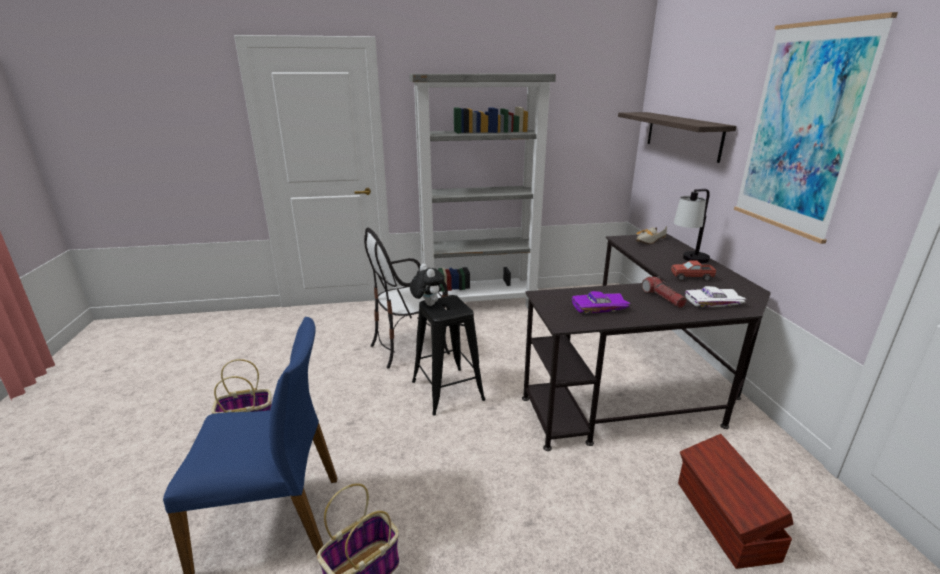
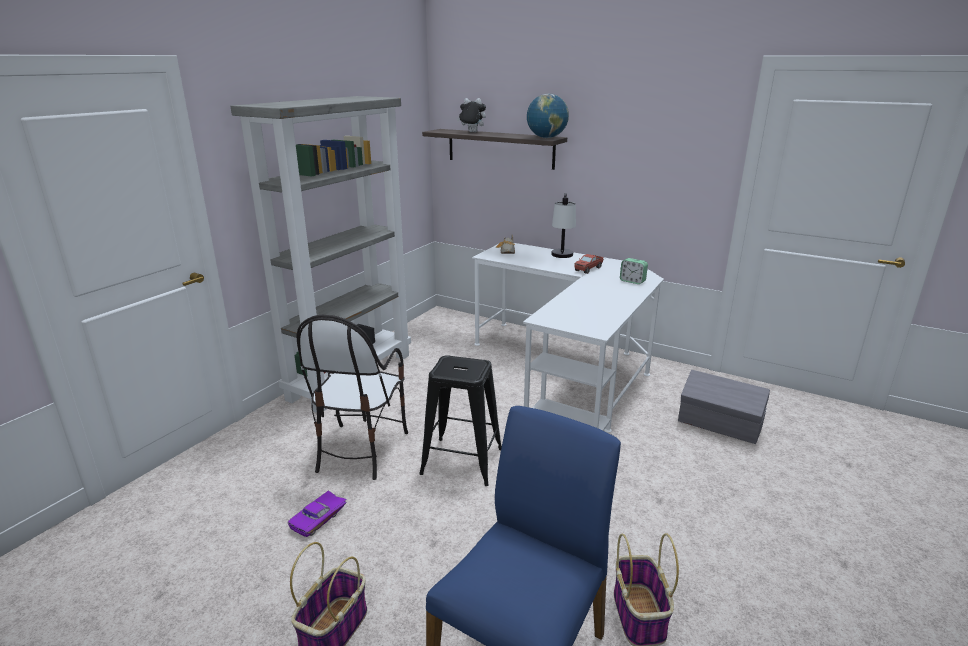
camera: 50 degrees left, 0 degrees up
plush toy [410,264,444,306] -> plush toy moved to [457,98,486,132]
black desk [522,234,771,451] -> white desk [472,243,664,433]
purple toy car [572,291,631,315] -> purple toy car moved to [288,491,347,537]
flashlight [642,276,687,308] -> none
brown storage box [678,434,794,569] -> grey storage box [678,370,770,444]
white toy car [685,286,746,309] -> alarm clock [620,258,648,284]
picture [734,12,898,244] -> none
none -> globe [527,94,569,138]

